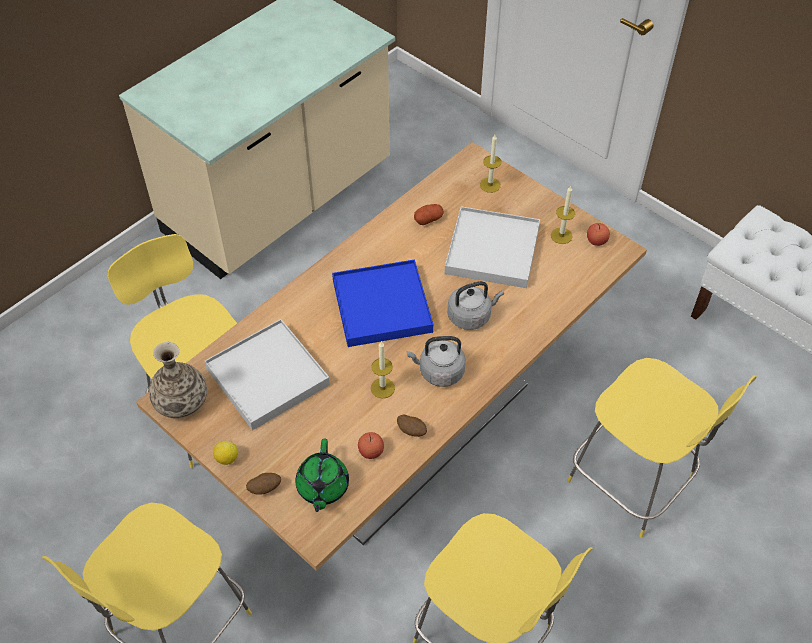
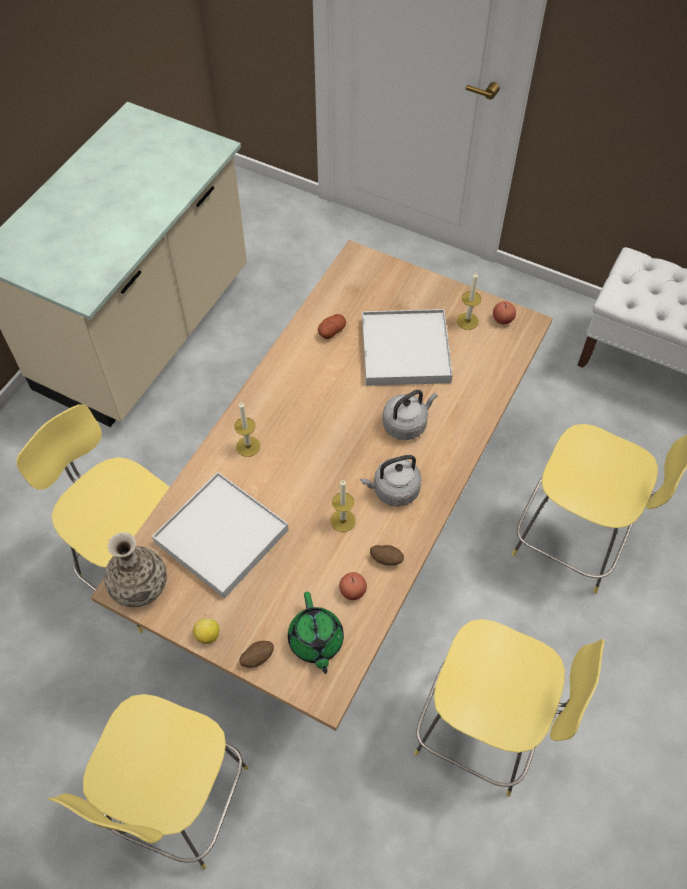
camera: 15 degrees left, 5 degrees up
blue tray [332,259,433,347] -> none
candle [480,135,501,193] -> candle moved to [234,402,260,457]

